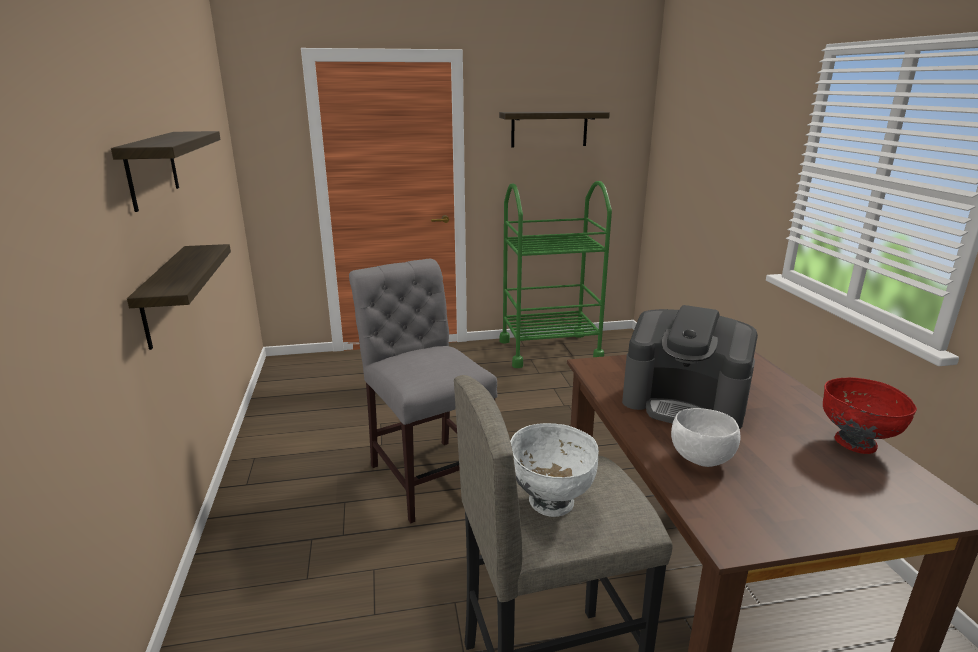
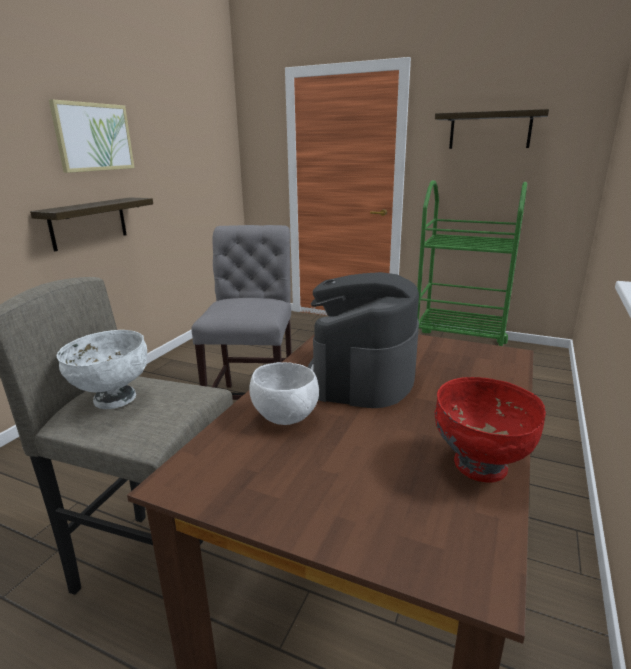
camera: 35 degrees right, 0 degrees up
shelf [111,131,221,212] -> picture [49,99,135,173]
coffee machine [622,305,758,429] -> coffee machine turned 45 degrees clockwise [308,272,419,408]

